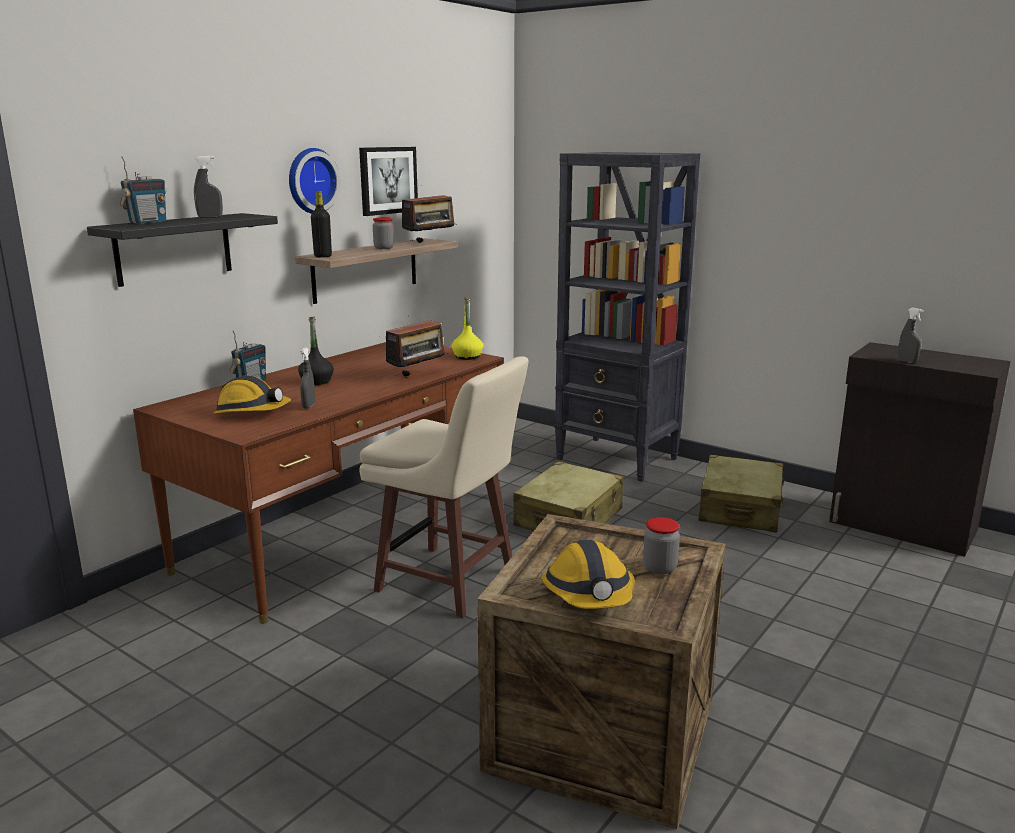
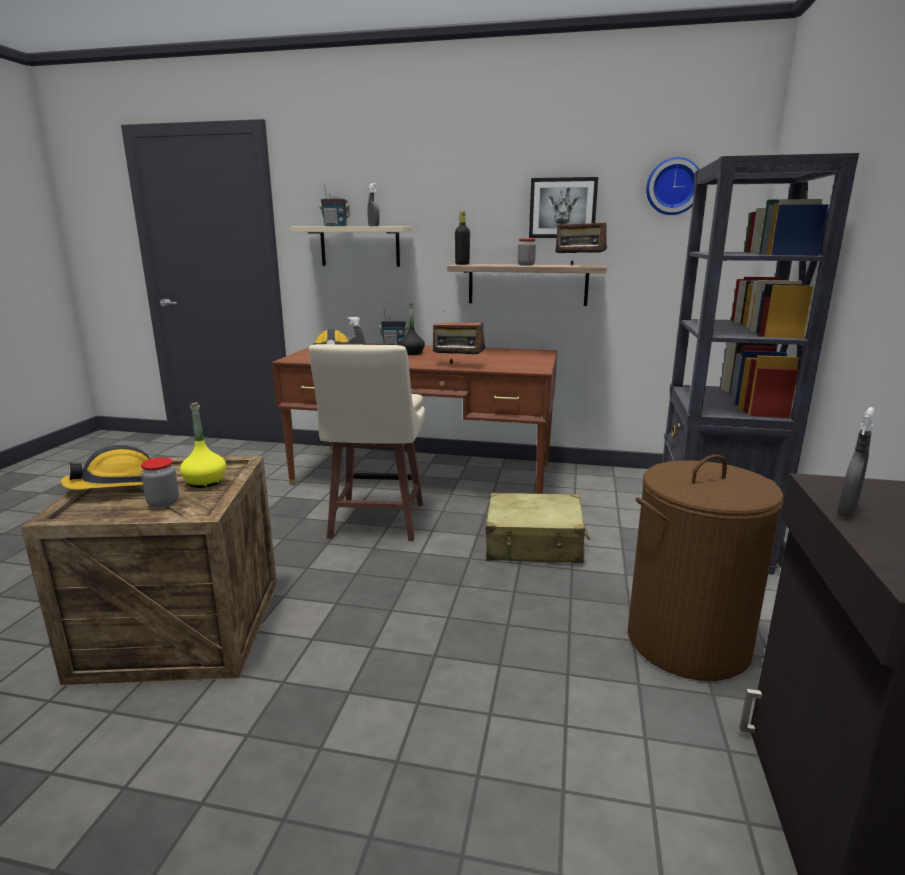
camera: 65 degrees right, 0 degrees up
black shelf [87,213,278,287] -> beige shelf [291,226,413,267]
wall clock [289,148,341,214] -> wall clock moved to [646,157,700,215]
yellow bottle [452,297,483,360] -> yellow bottle moved to [180,402,226,488]
beige suitcase [698,455,785,533] -> brown laundry basket [627,455,784,681]

